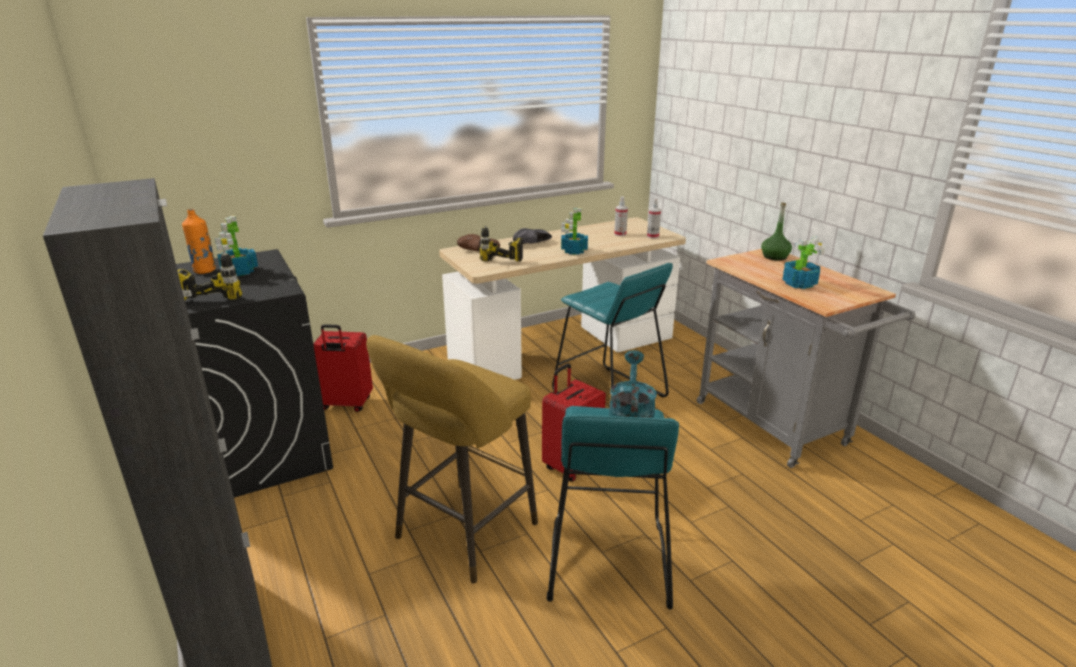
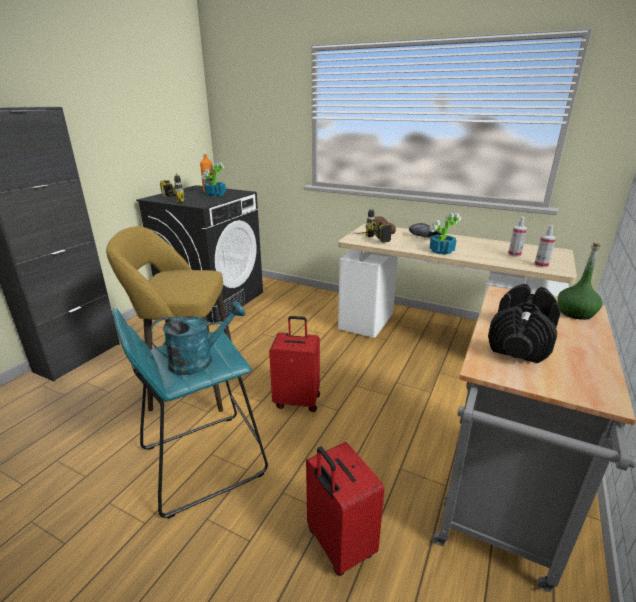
camera: 55 degrees right, 0 degrees up
red suitcase [313,324,373,412] -> red suitcase moved to [306,442,385,576]
turquoise stool [552,263,673,398] -> none
potted plant [782,236,825,289] -> black dumbbell [488,284,561,363]

